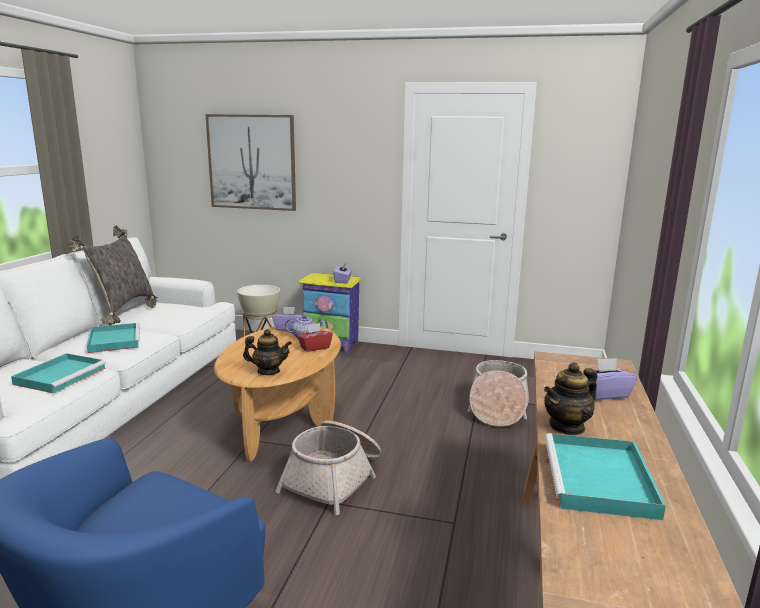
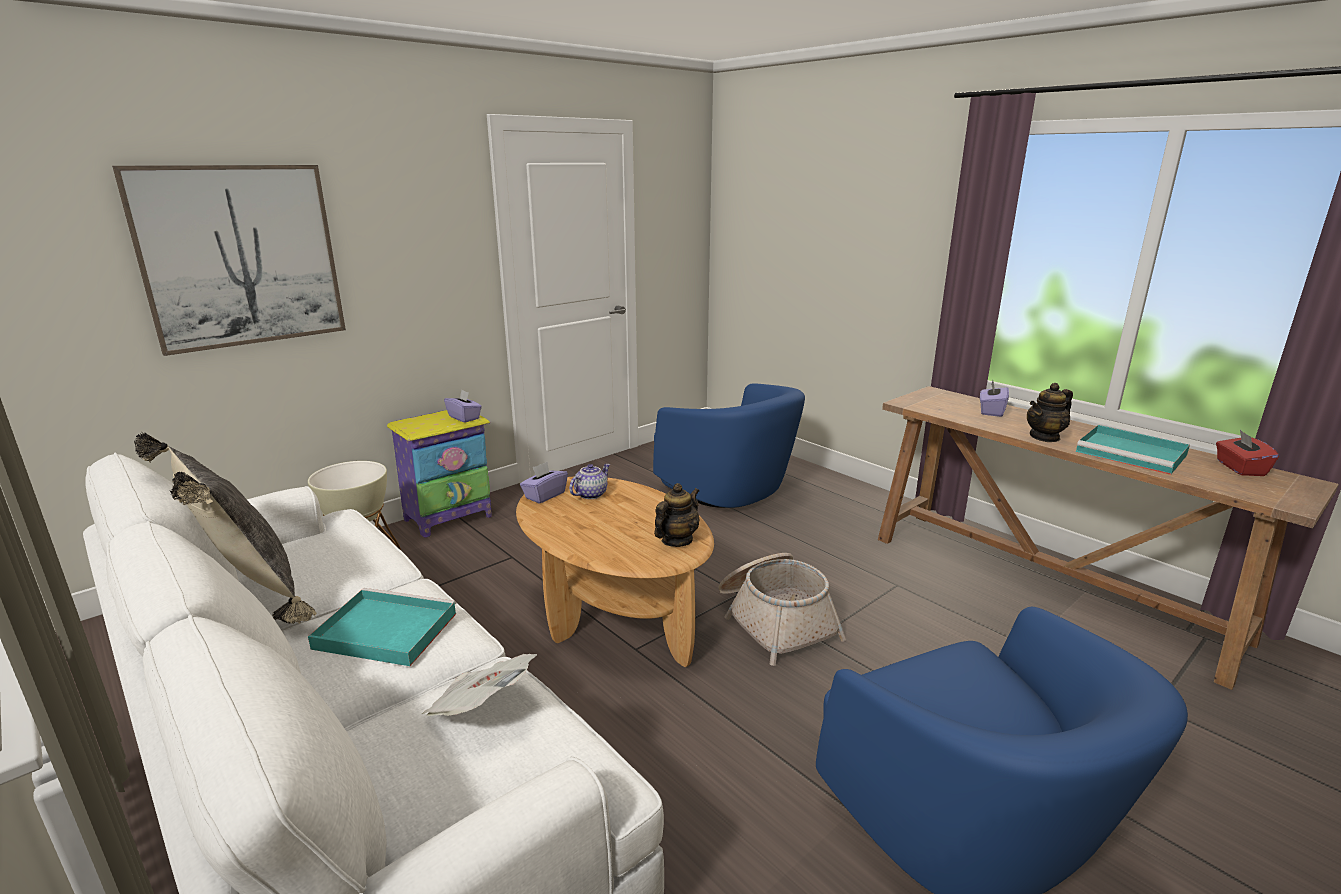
camera: 55 degrees left, 5 degrees up
turquoise tray [11,353,106,393] -> newspaper [422,654,537,716]
red tissue box [297,323,333,352] -> red tissue box moved to [1216,430,1279,476]
basket [468,360,529,427] -> blue armchair [653,383,805,508]
teapot [544,362,597,436] -> teapot turned 60 degrees clockwise [1027,383,1073,442]

